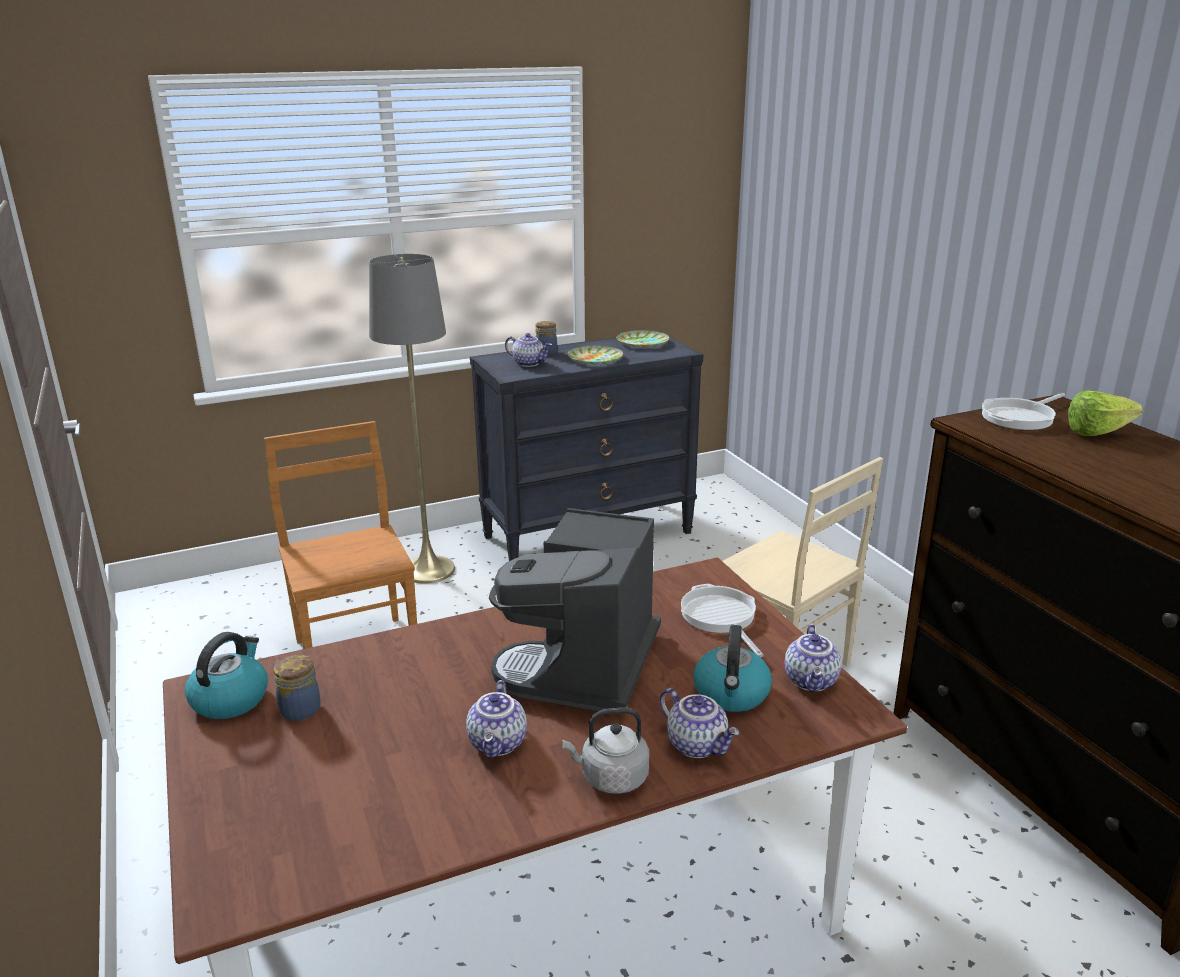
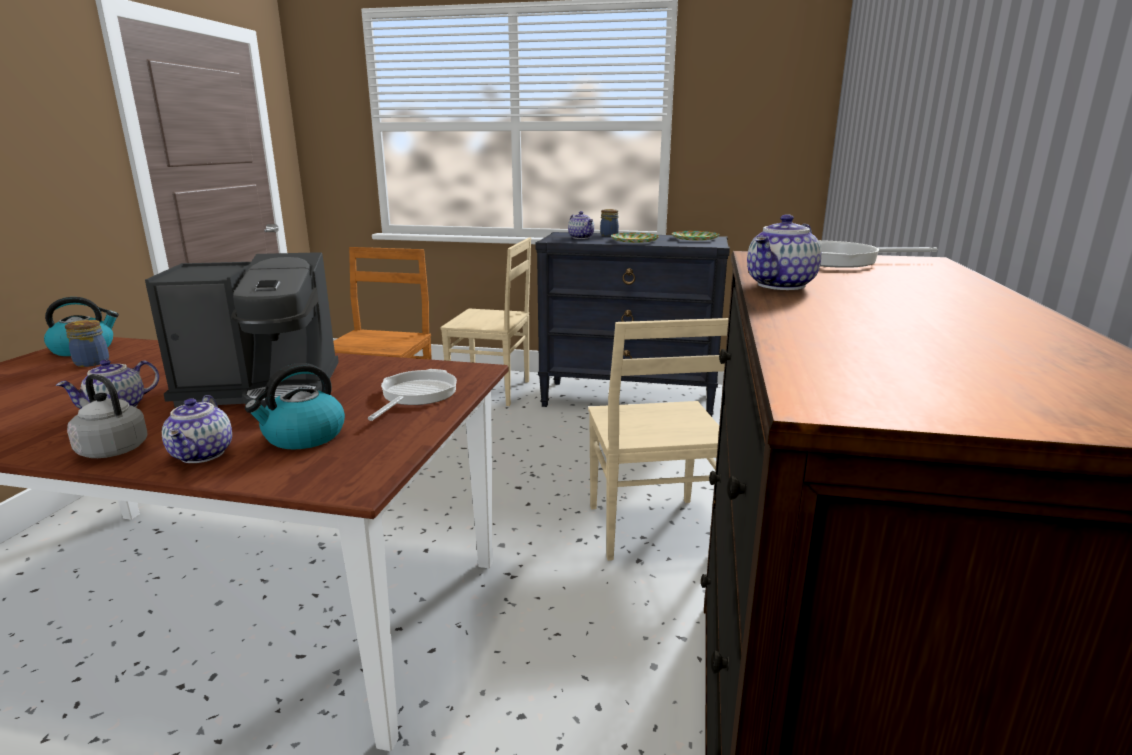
camera: 35 degrees right, 5 degrees down
grey floor lamp [369,254,455,584] -> beige chair [440,238,531,406]
coffee machine [489,508,661,715] -> coffee machine turned 150 degrees counterclockwise [145,252,339,408]
teapot [785,624,841,692] -> teapot moved to [747,214,822,290]
lettuce [1068,390,1143,436] -> none

